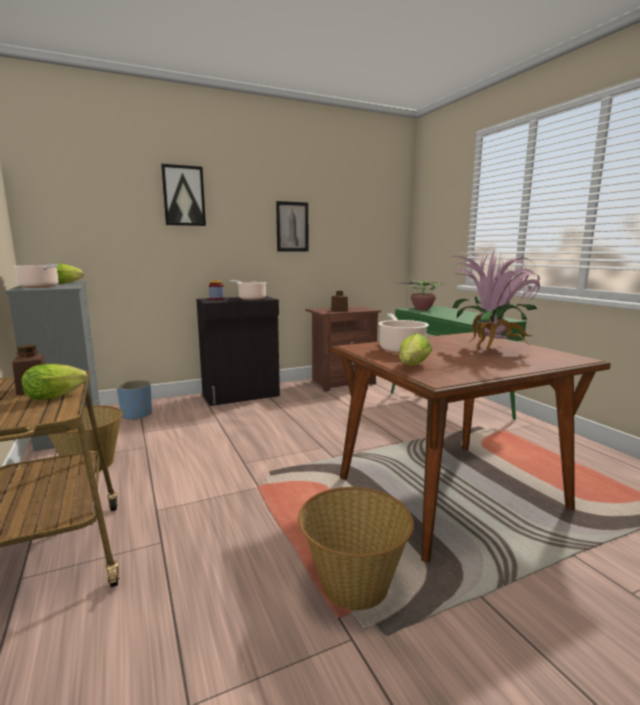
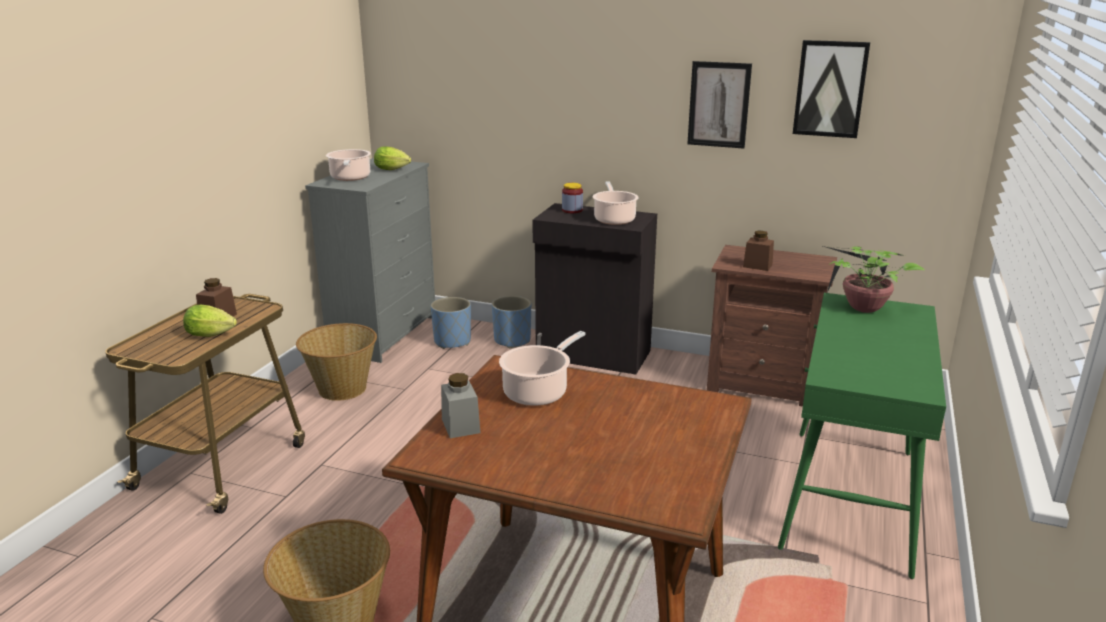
camera: 45 degrees right, 10 degrees up
picture [161,164,206,226] -> picture moved to [793,40,870,138]
lettuce [399,333,432,365] -> grey jar [441,373,481,438]
potted plant [449,249,540,355] -> none
none -> blue planter [492,296,531,348]

